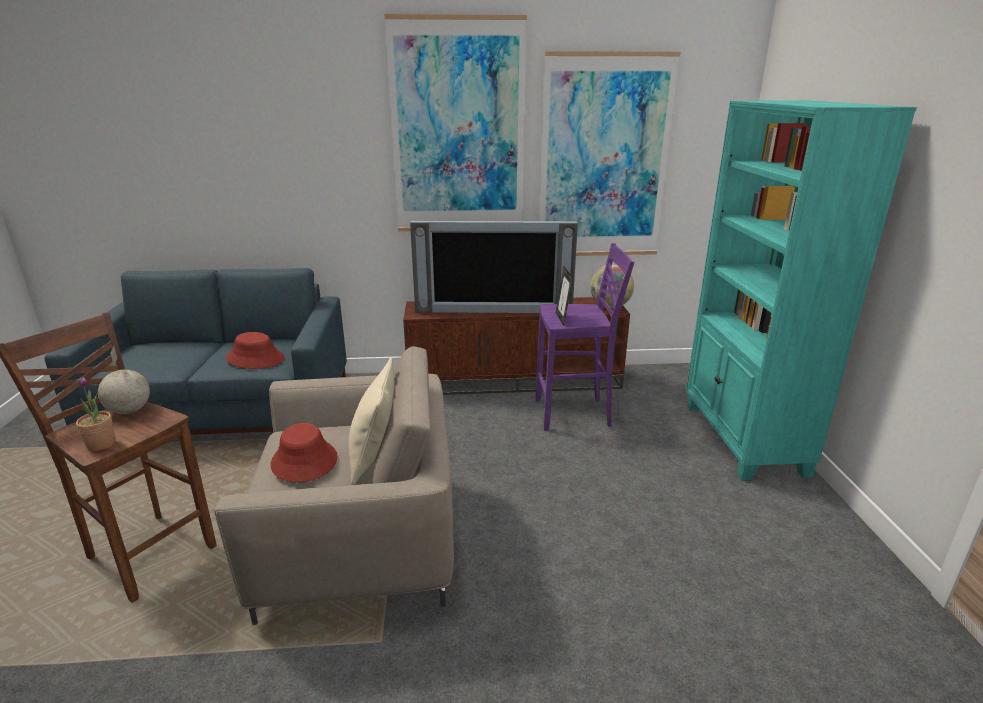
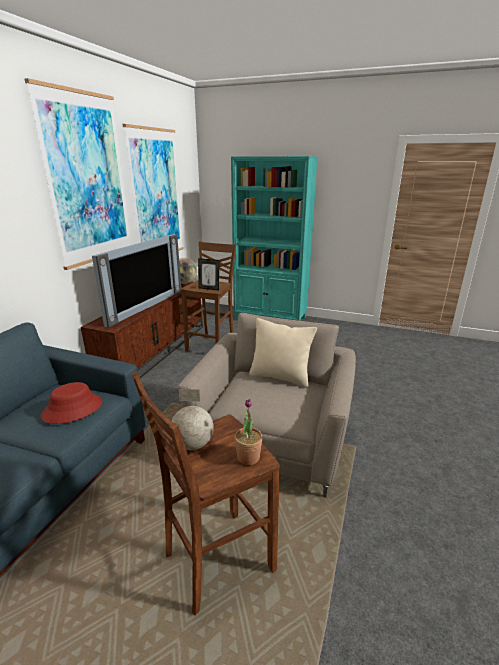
camera: 65 degrees left, 0 degrees up
red hat [270,423,338,482] -> none
purple stool [536,243,634,431] -> brown stool [181,241,236,351]

